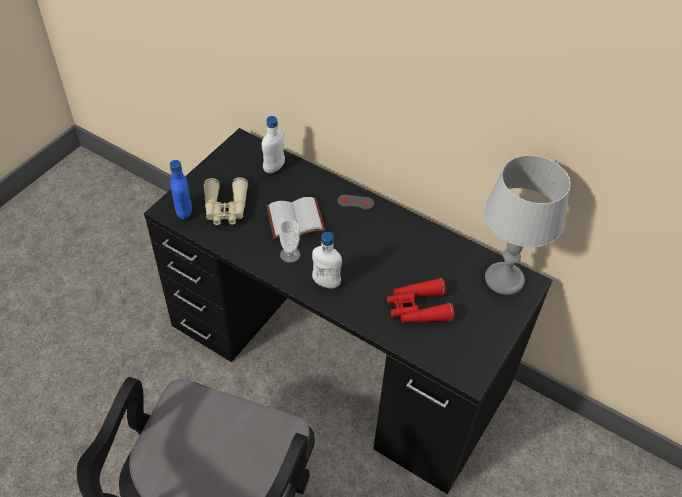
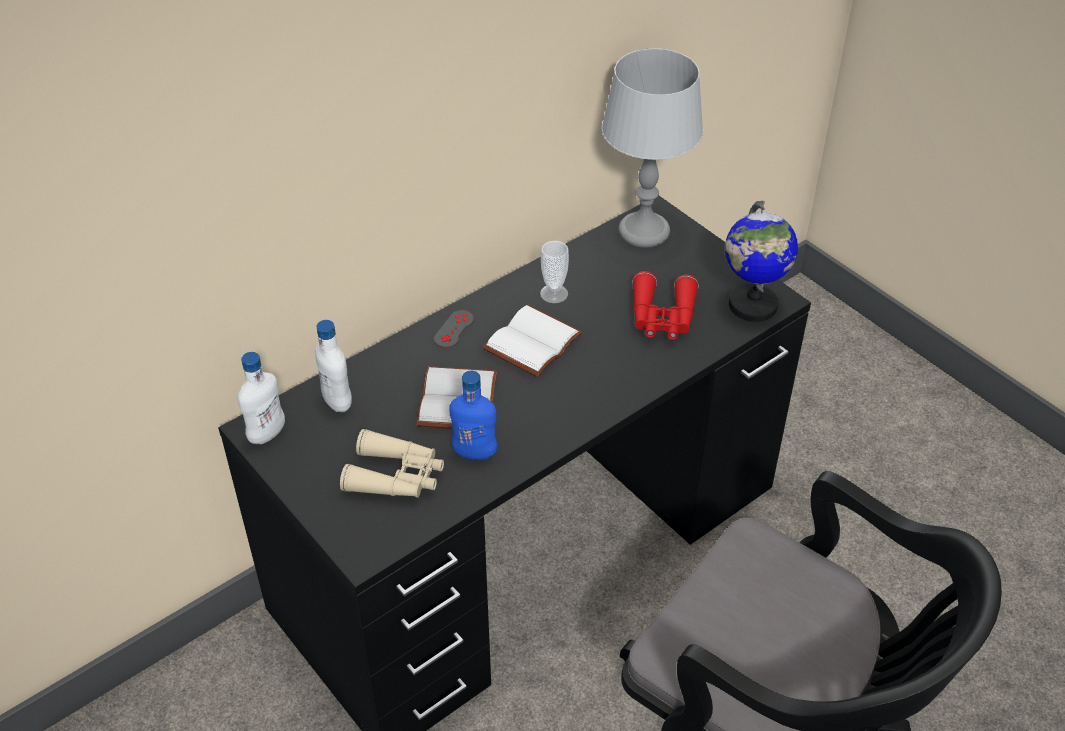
camera: 70 degrees left, 5 degrees down
blue bottle [170,160,192,220] -> blue bottle moved to [449,370,497,460]
cup [279,220,300,263] -> cup moved to [540,241,569,303]
white bottle [312,232,342,289] -> white bottle moved to [238,352,285,444]
none -> white book [483,305,583,377]
none -> globe [725,200,798,322]

